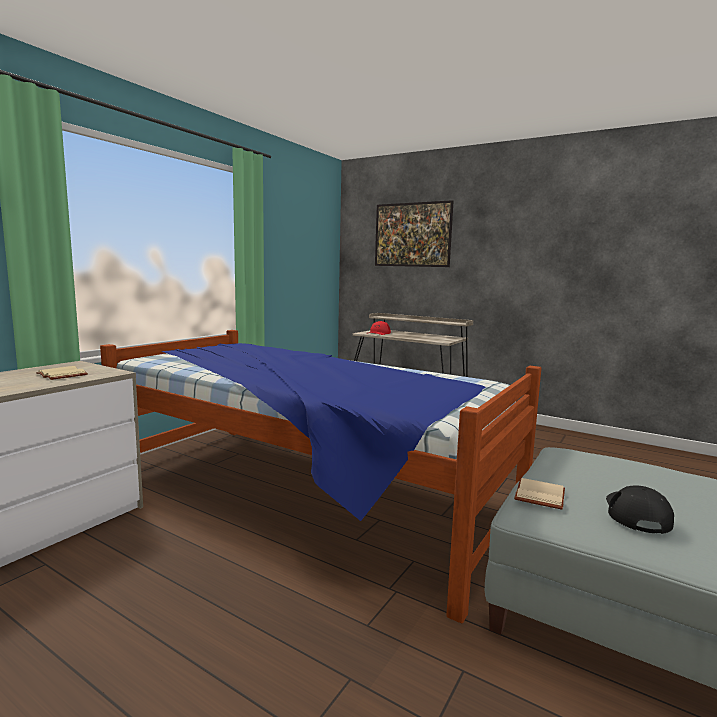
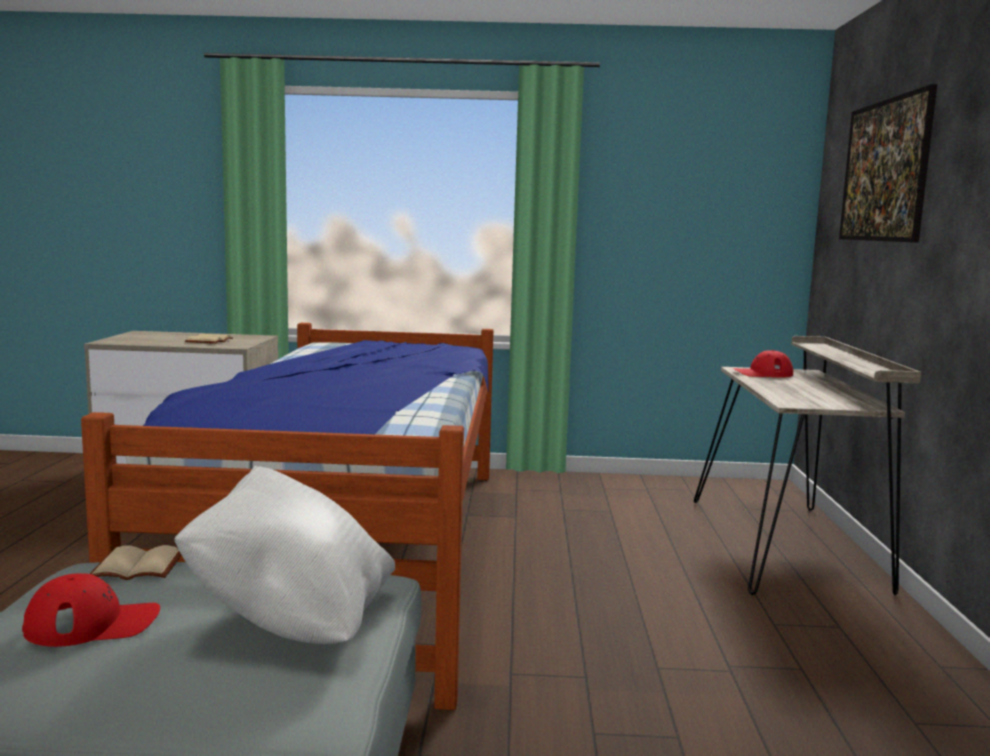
camera: 60 degrees right, 0 degrees up
black cap [606,486,674,534] -> red cap [22,573,160,647]
none -> white pillow [174,466,395,644]

